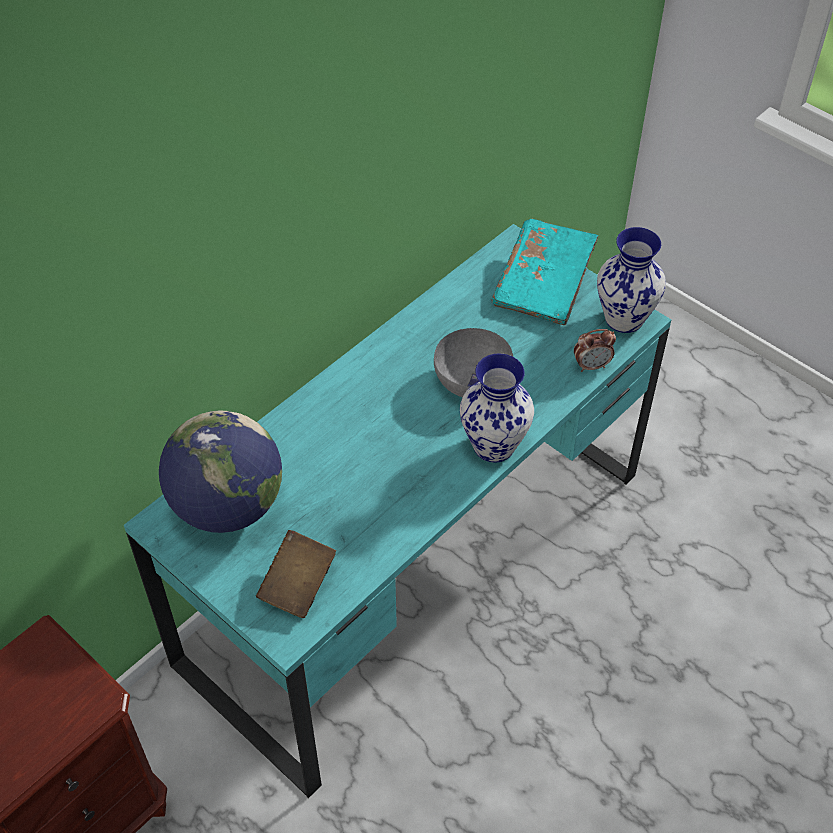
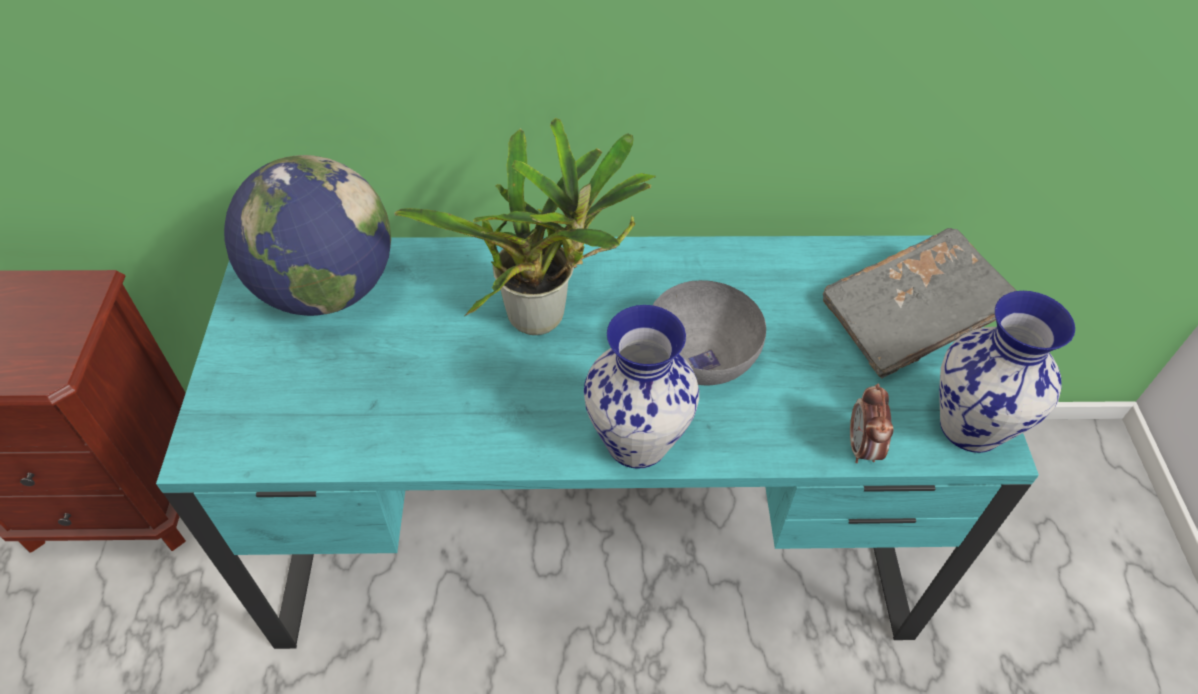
camera: 45 degrees right, 0 degrees up
brown book [256,530,336,618] -> none
turquoise book [492,219,598,325] -> grey book [823,228,1017,379]
alarm clock [574,329,616,372] -> alarm clock turned 60 degrees clockwise [850,384,894,463]
none -> potted plant [394,118,656,335]

